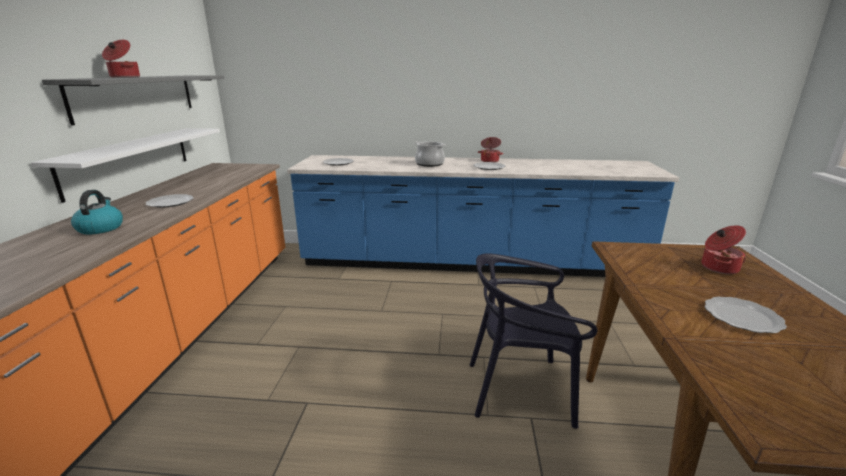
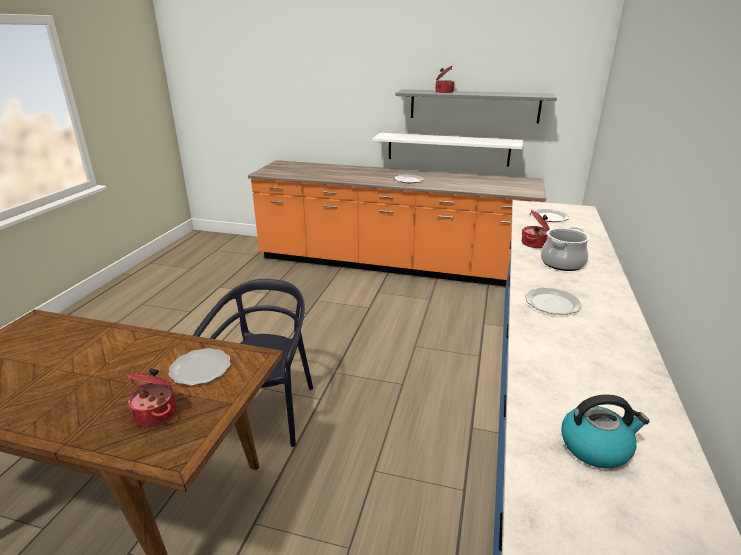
camera: 100 degrees right, 5 degrees up
kettle [71,190,123,234] -> kettle moved to [561,394,650,469]
cooking pot [478,137,503,162] -> cooking pot moved to [521,210,550,248]
plate [705,297,787,333] -> plate moved to [168,348,231,386]

